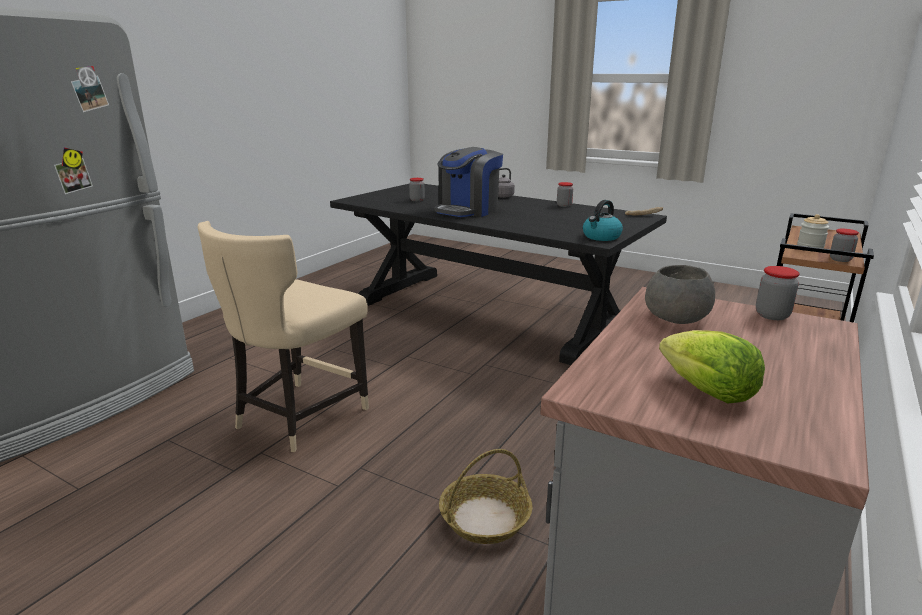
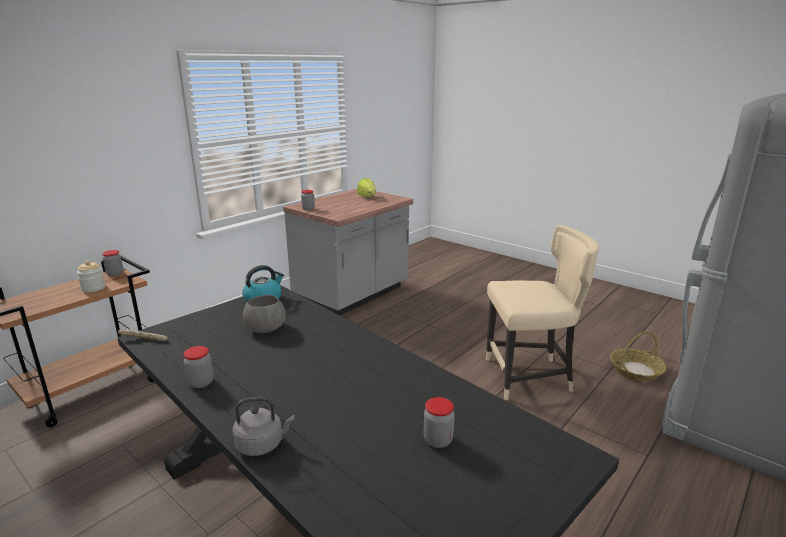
camera: 170 degrees left, 0 degrees up
beige chair [198,221,369,452] -> beige chair turned 45 degrees clockwise [486,225,599,400]
coffee machine [434,147,503,217] -> none
basket [439,449,533,544] -> basket moved to [610,331,666,381]
grey bowl [645,265,715,324] -> grey bowl moved to [243,295,286,333]

